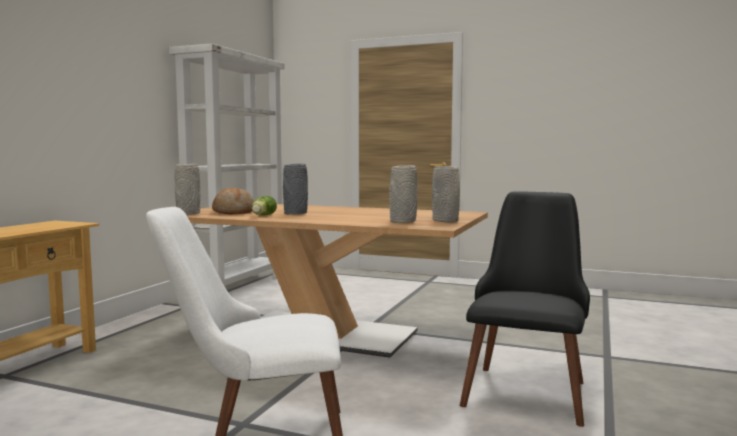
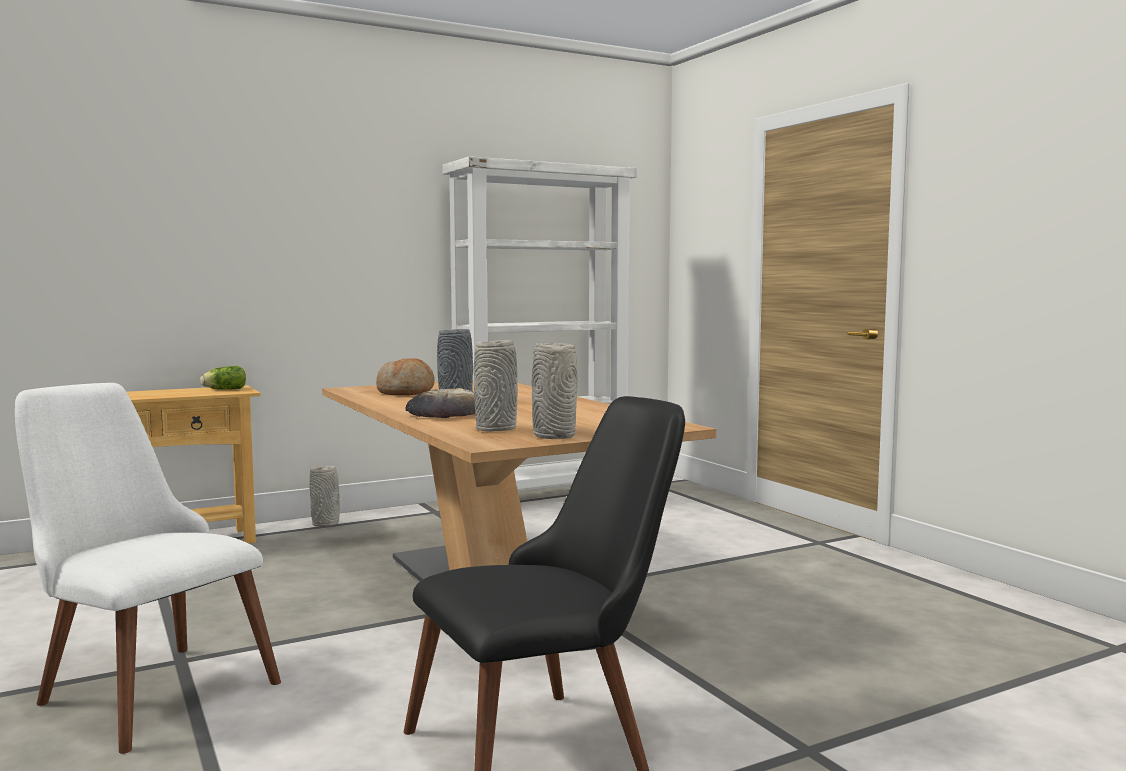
camera: 40 degrees right, 0 degrees up
grey vase [174,164,201,215] -> grey vase moved to [309,466,340,527]
lettuce [252,196,277,216] -> lettuce moved to [200,366,246,390]
none -> bread [405,388,475,418]

